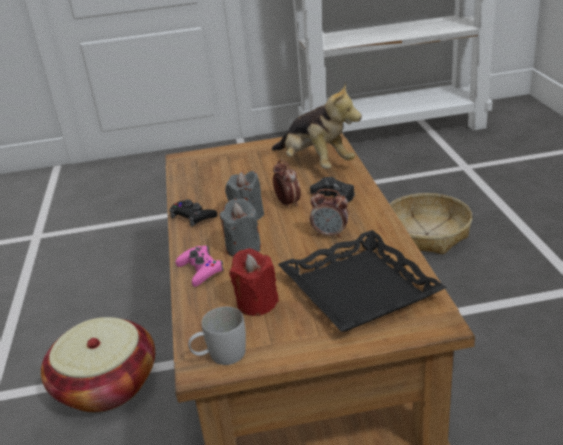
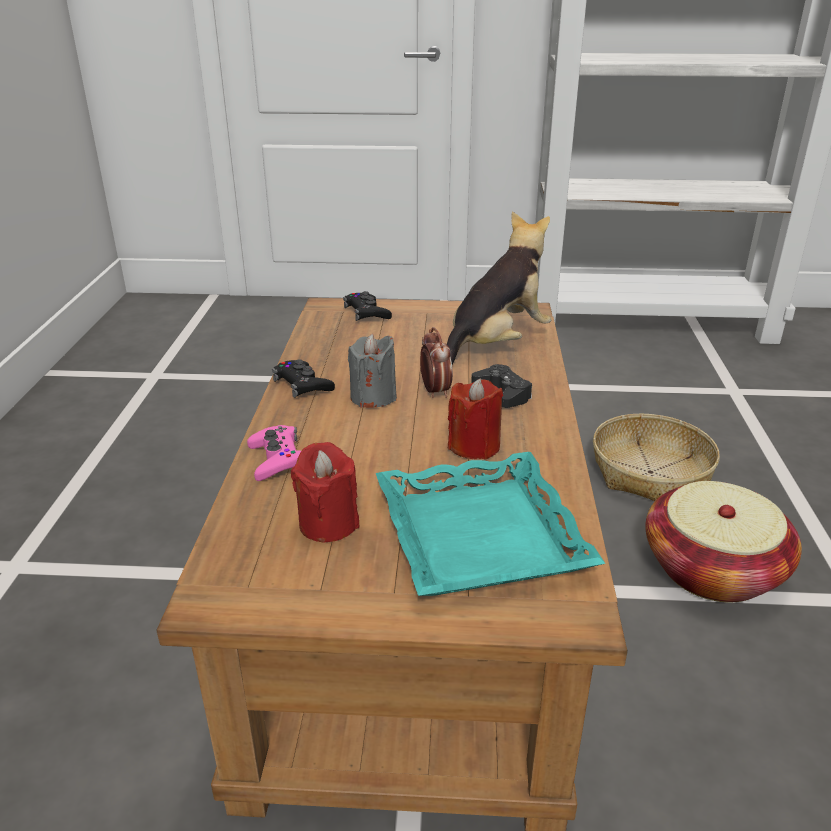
camera: 10 degrees right, 0 degrees up
basket [41,317,155,412] -> basket moved to [645,481,802,602]
white mug [188,307,246,365] -> none
grey candle [219,199,261,257] -> none
plush toy [272,82,362,169] -> plush toy turned 105 degrees counterclockwise [447,211,551,364]
black tray [278,230,446,332] -> turquoise tray [376,452,606,596]
alarm clock [310,189,349,238] -> red candle [448,378,503,459]
none -> black game controller [343,291,392,321]

